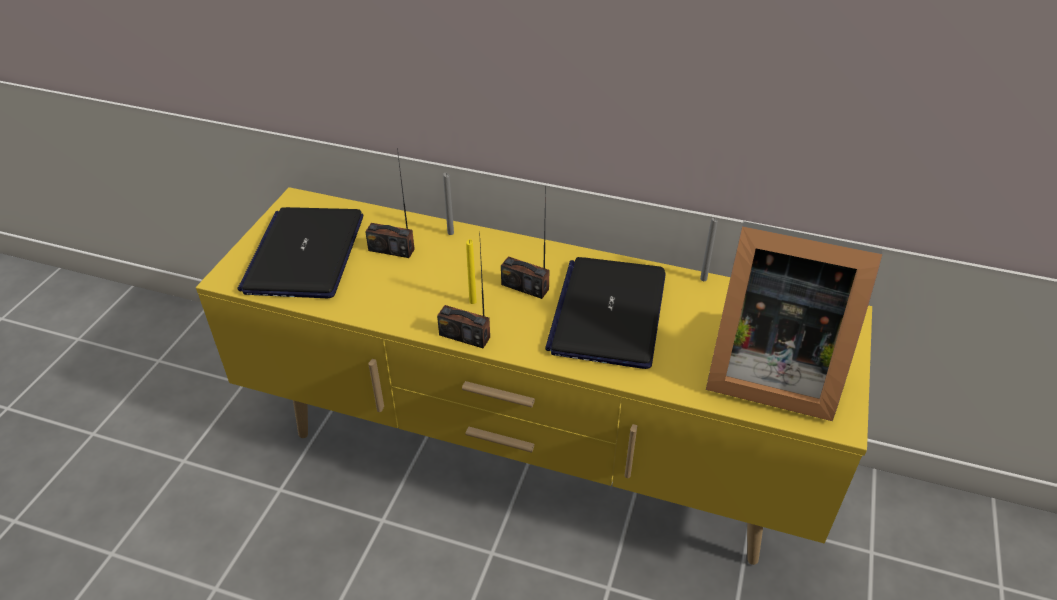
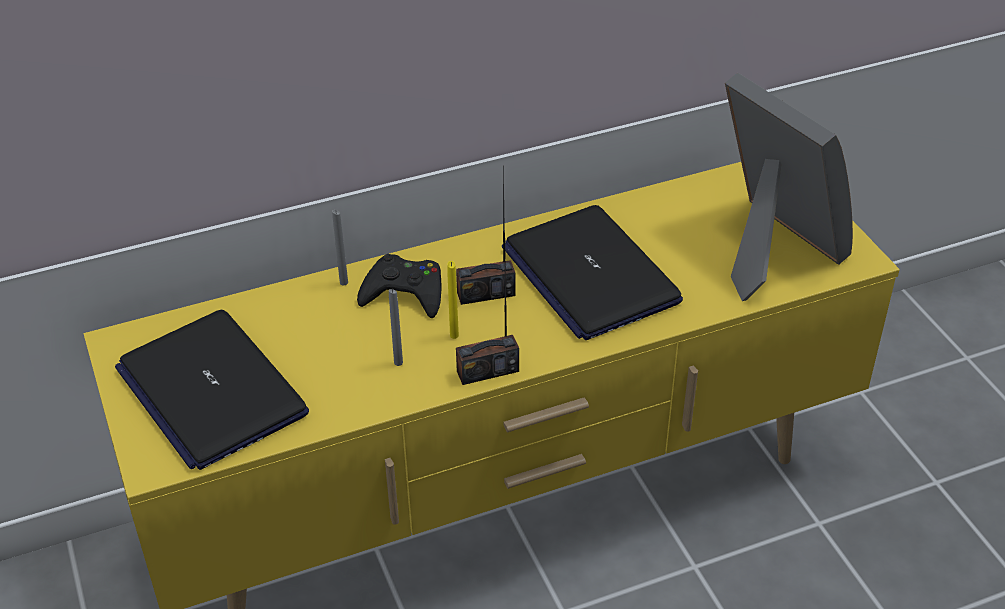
camera: 40 degrees left, 0 degrees up
radio [365,148,415,258] -> none
grey candle [700,218,717,281] -> grey candle moved to [389,289,403,366]
picture frame [706,221,882,421] -> picture frame turned 105 degrees counterclockwise [725,73,853,301]
none -> black game controller [357,254,441,318]

